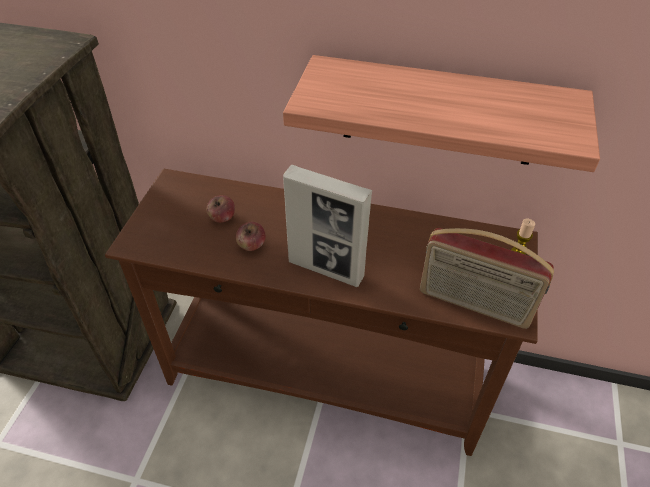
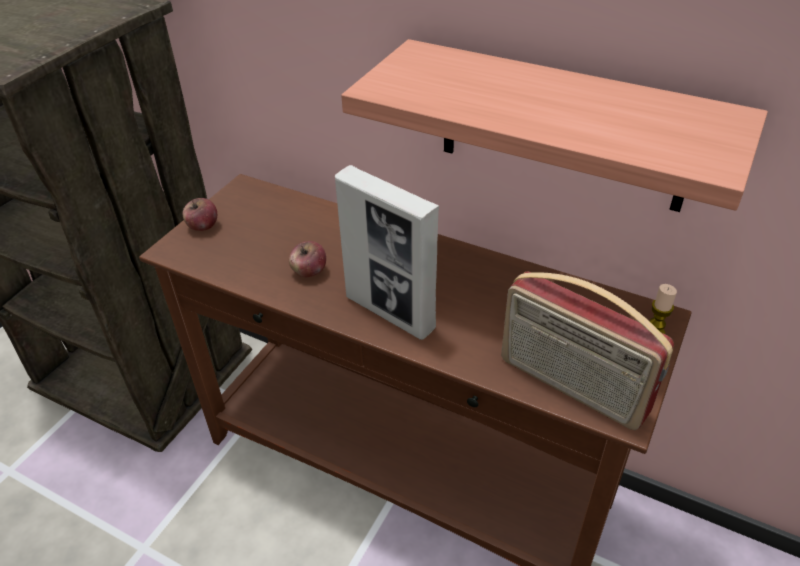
camera: 15 degrees right, 5 degrees down
apple [206,195,235,223] -> apple moved to [183,198,217,231]

